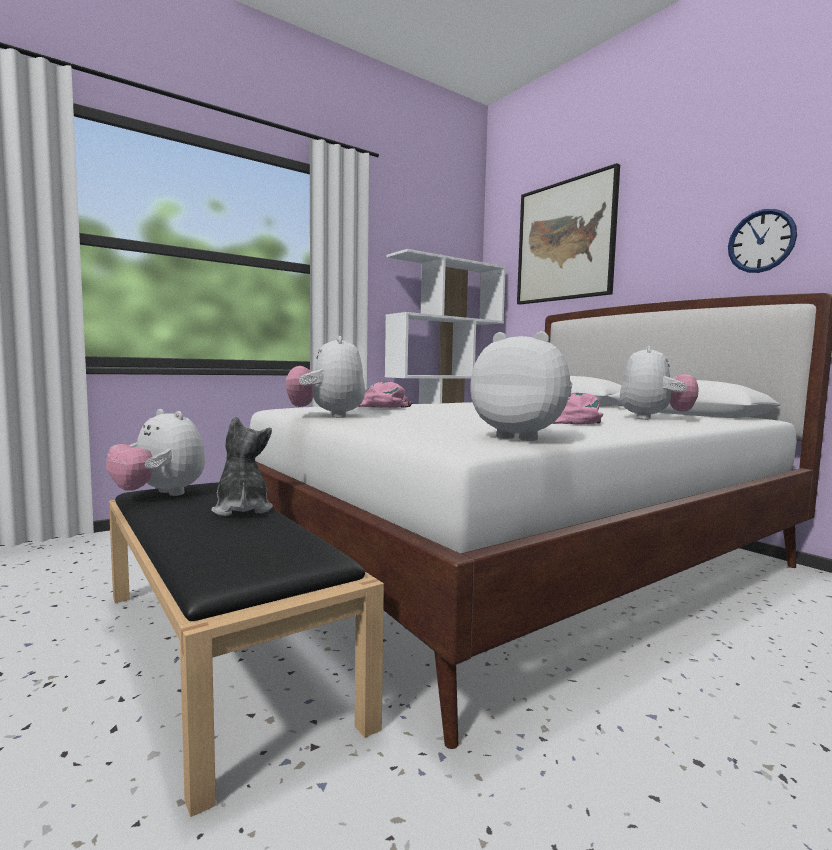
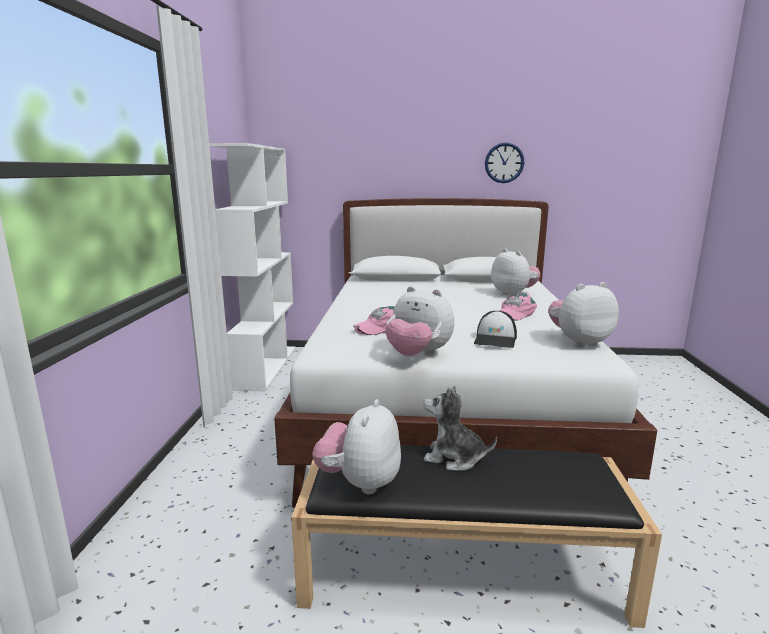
camera: 50 degrees left, 10 degrees up
plush toy [106,409,205,496] -> plush toy turned 120 degrees clockwise [312,399,401,494]
picture [517,163,620,304] -> none
none -> cap [474,311,517,348]

